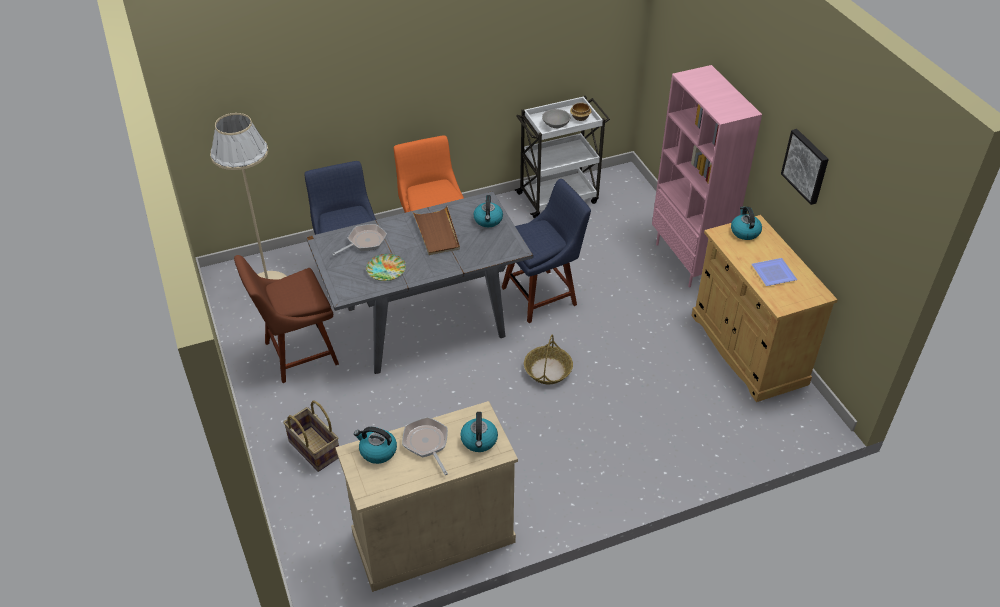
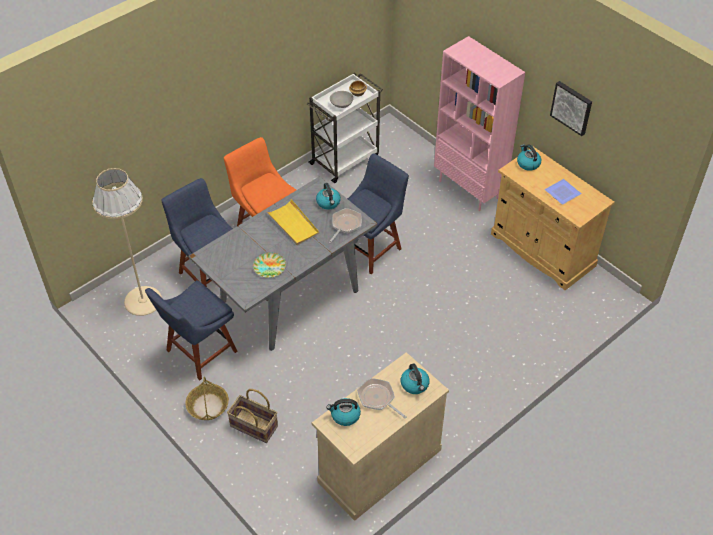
camera: 20 degrees left, 5 degrees up
brown chair [234,255,339,383] -> blue chair [145,280,238,381]
frying pan [332,224,387,256] -> frying pan moved to [329,208,362,243]
brown tray [412,206,460,255] -> yellow tray [266,199,319,245]
basket [524,335,573,384] -> basket moved to [185,377,229,420]

